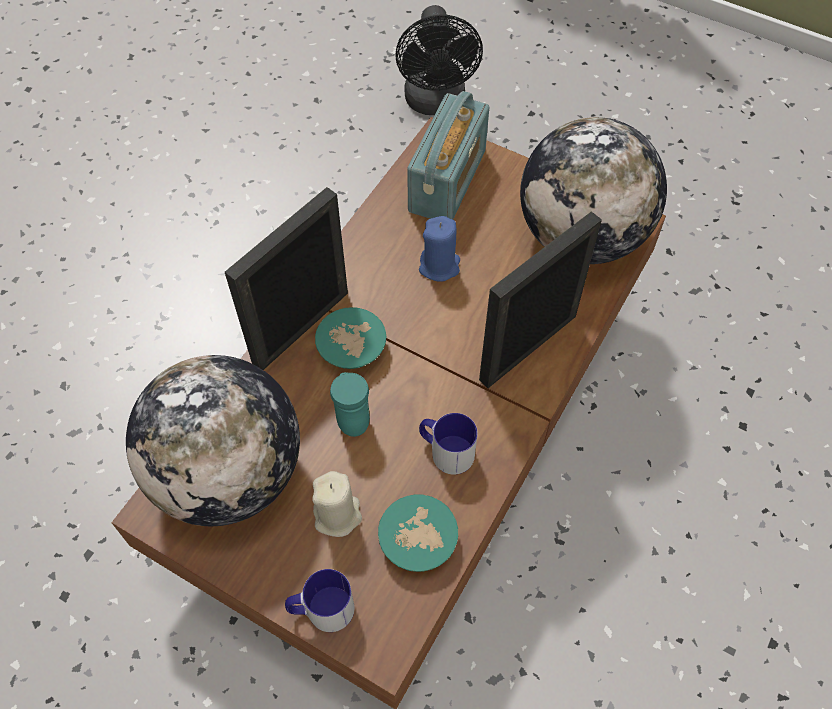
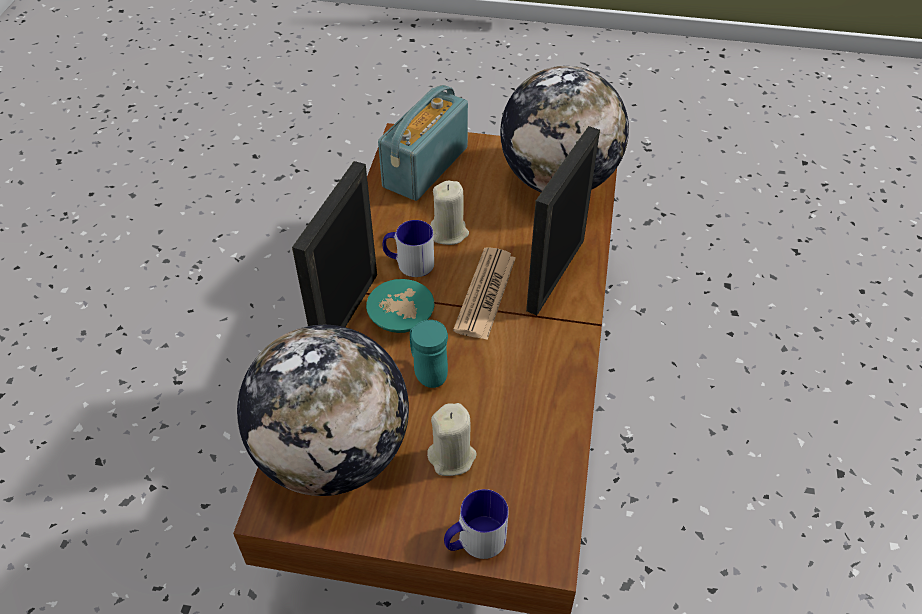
camera: 20 degrees left, 10 degrees down
turquoise bowl [378,495,458,572] -> none
black fan [395,5,483,115] -> none
radio [407,91,489,220] -> radio turned 150 degrees counterclockwise [378,85,468,201]
blue candle [419,216,460,282] -> beige candle [430,181,469,245]
mug [419,413,478,475] -> mug moved to [383,220,434,277]
none -> newspaper [453,247,516,340]

